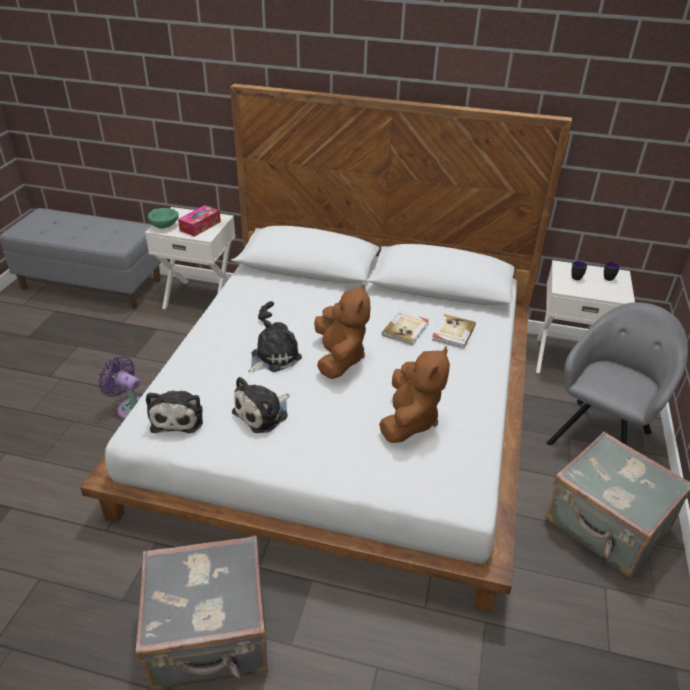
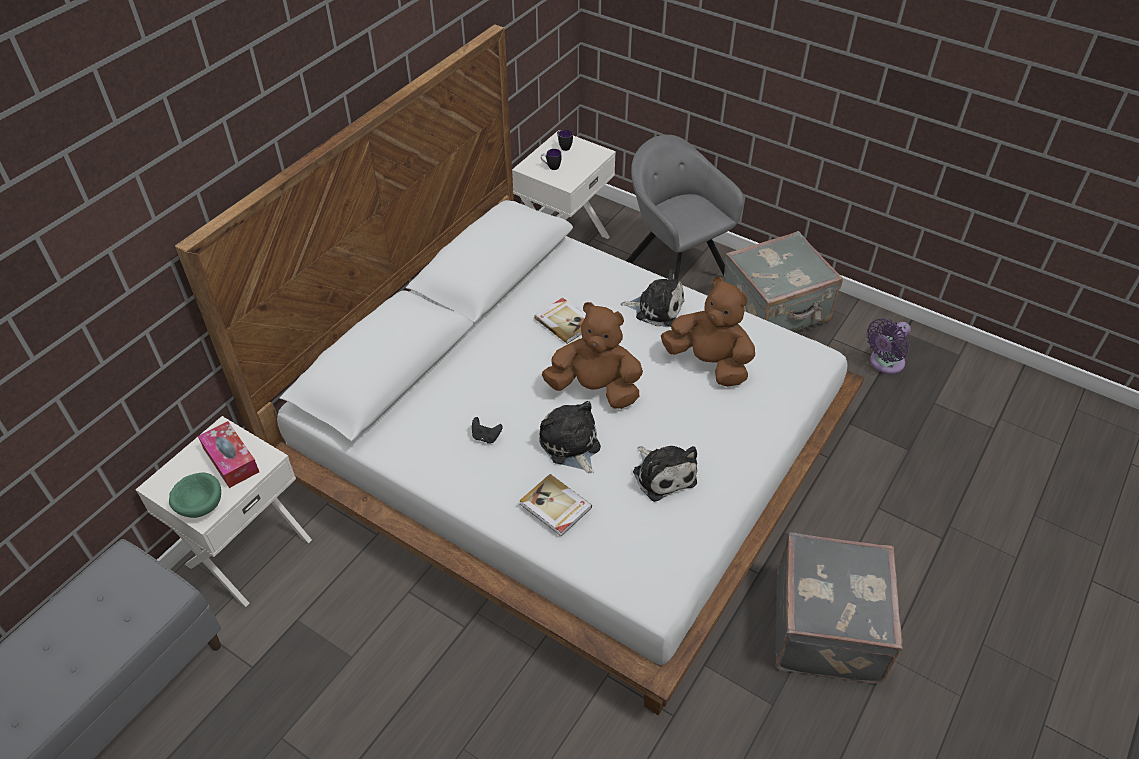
camera: 70 degrees left, 10 degrees up
purple fan [98,356,140,419] -> purple fan moved to [866,318,911,374]
plush toy [146,390,203,433] -> plush toy moved to [621,270,684,327]
book [432,314,476,349] -> book moved to [520,474,592,536]

